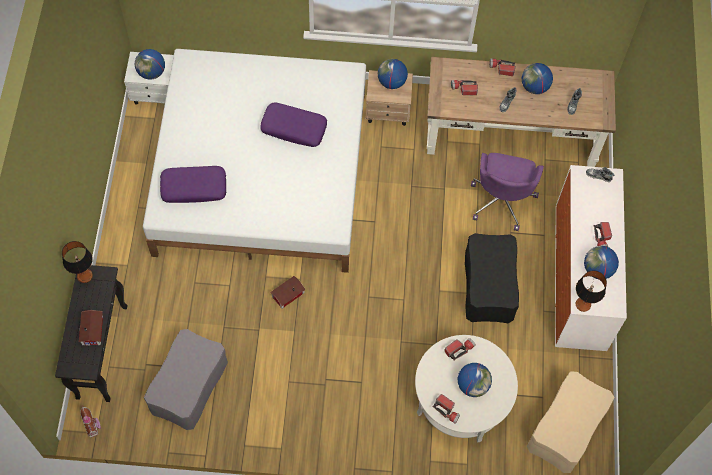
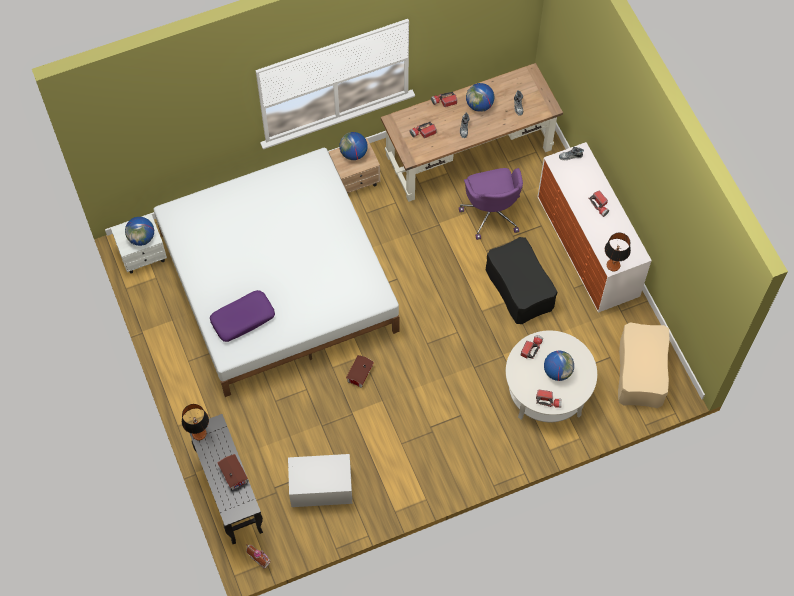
camera: 25 degrees left, 0 degrees up
grey ottoman [144,329,228,430] -> white storage box [288,454,352,507]
purple pillow [260,103,327,147] -> none
globe [584,246,619,279] -> none

